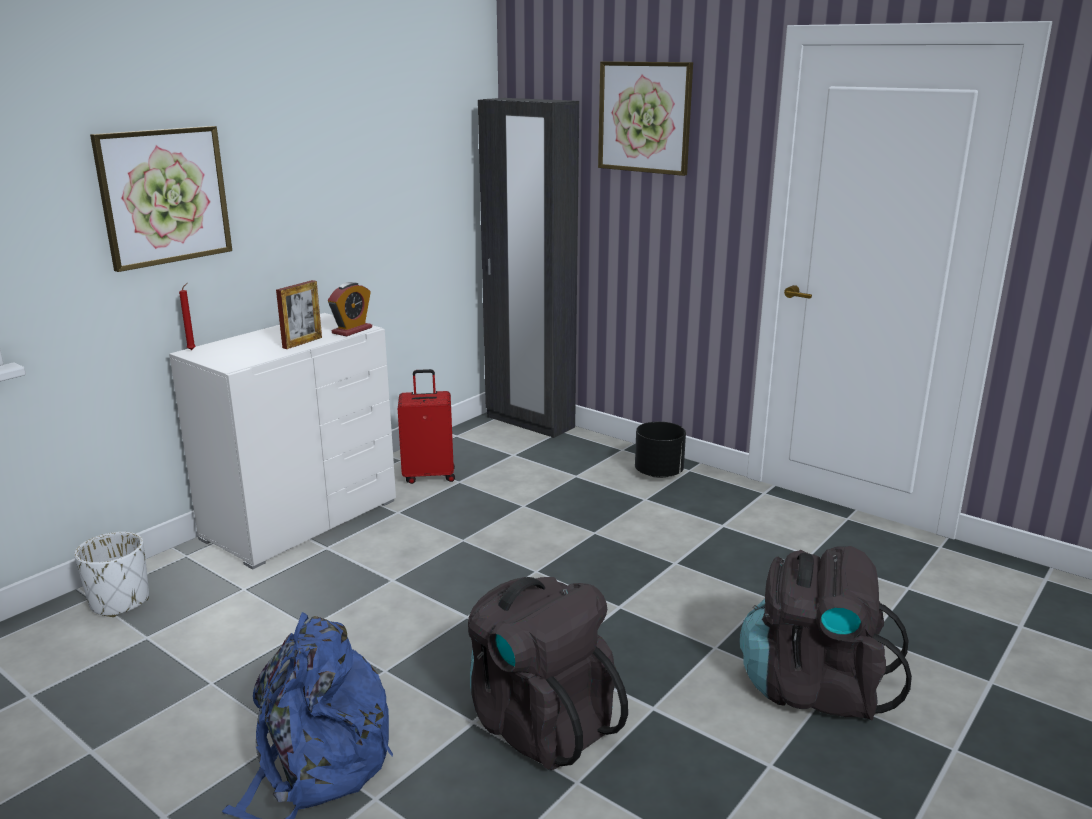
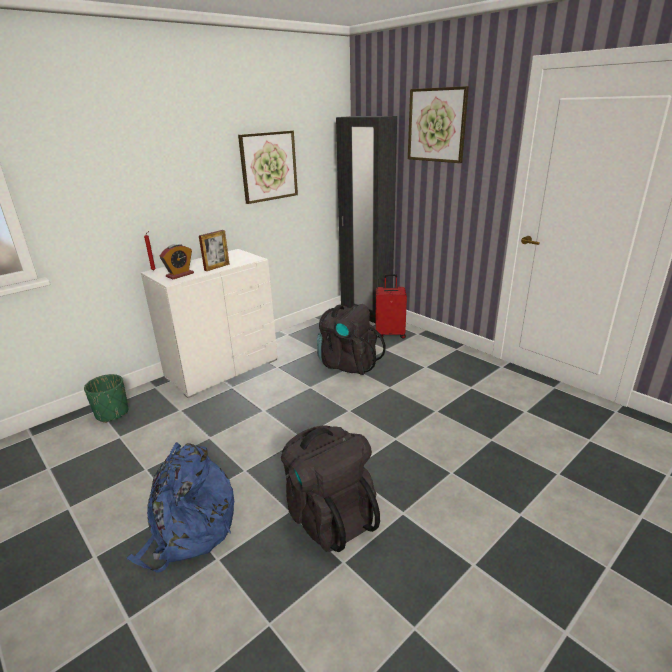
camera: 10 degrees right, 5 degrees up
white planter [74,532,149,617] -> green planter [84,374,128,423]
picture [90,126,232,272] -> picture moved to [238,131,298,204]
alarm clock [328,282,372,336] -> alarm clock moved to [160,244,194,279]
red suitcase [398,369,455,484] -> red suitcase moved to [376,274,407,339]
black planter [635,422,686,478] -> none
black backpack [740,546,912,721] -> black backpack moved to [317,304,386,375]

